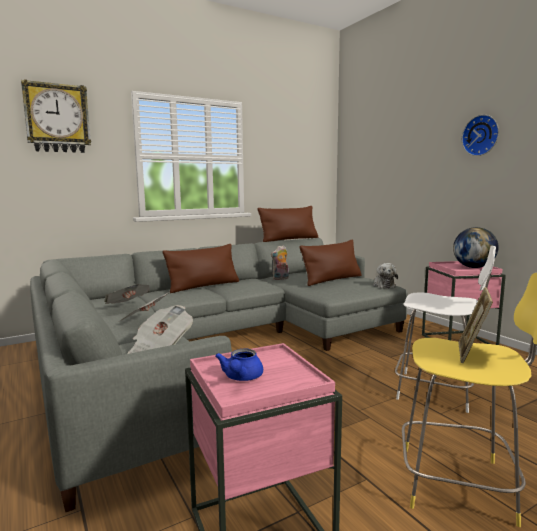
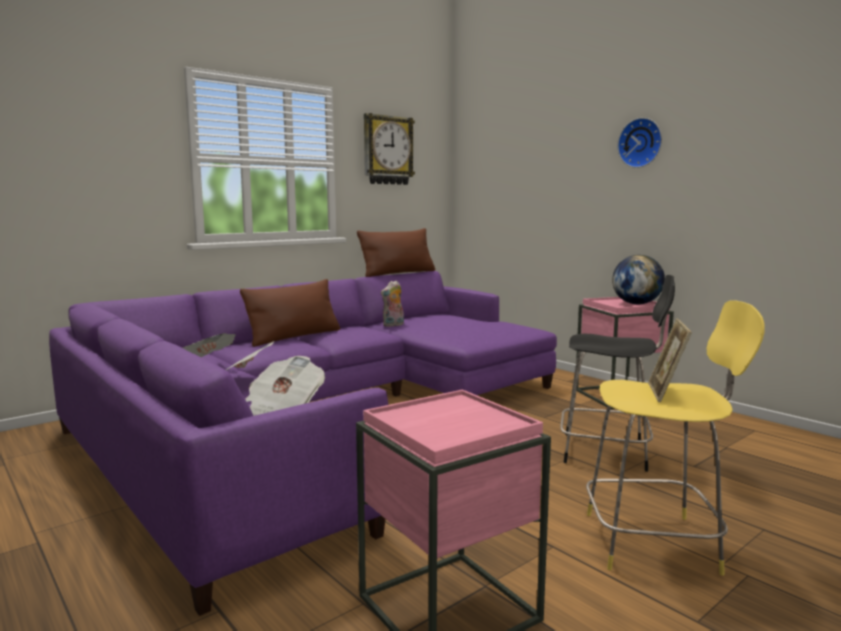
camera: 10 degrees left, 0 degrees up
wall clock [21,79,91,153] -> wall clock moved to [364,113,415,185]
grey sofa [30,238,408,512] -> purple sofa [49,271,557,616]
blue teapot [215,349,263,381] -> none
brown pillow [300,240,362,286] -> none
plush toy [373,263,398,288] -> none
white stool [395,246,496,413] -> black stool [560,275,675,472]

